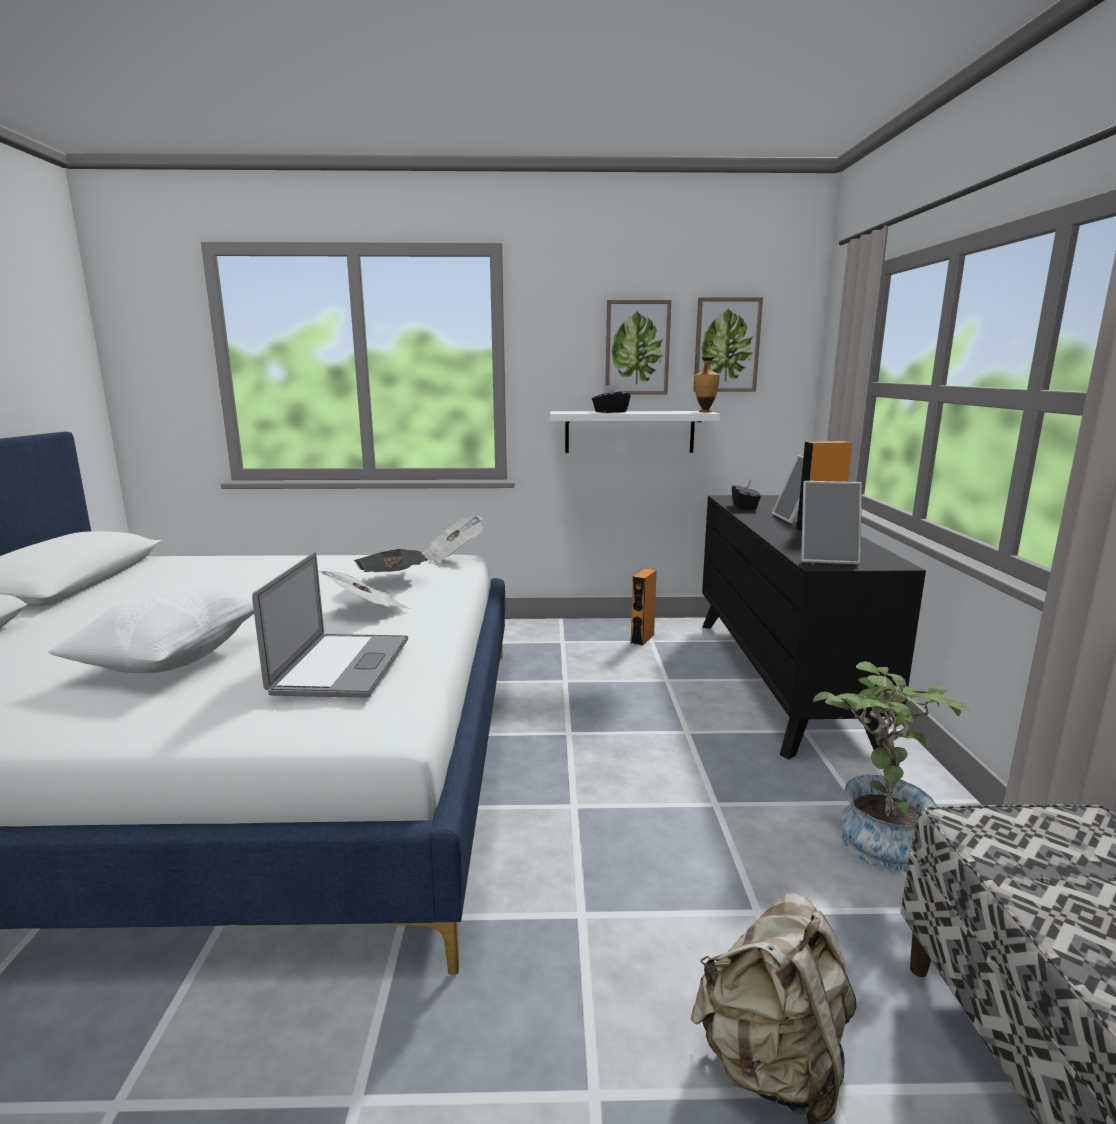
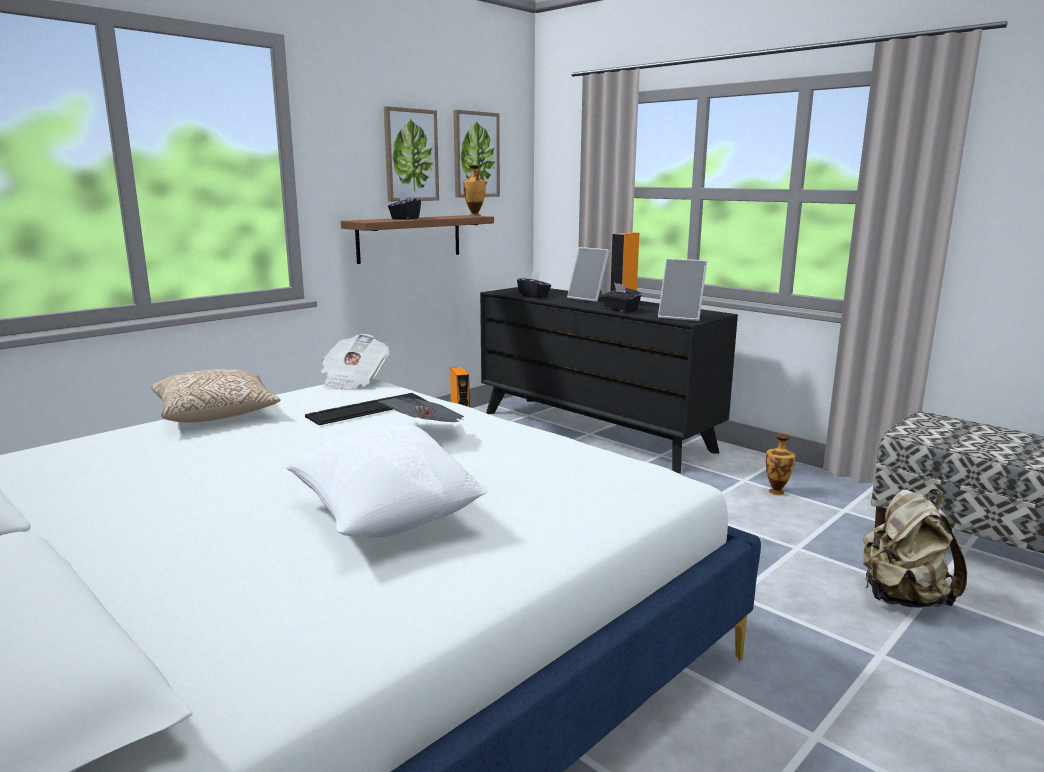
camera: 45 degrees left, 0 degrees up
laptop [252,552,408,698] -> none
newspaper [354,549,427,572] -> keyboard [305,393,427,425]
white shelf [550,411,720,453] -> brown shelf [341,215,494,264]
picture frame [801,481,862,565] -> picture frame turned 60 degrees clockwise [658,258,707,321]
potted plant [813,661,970,872] -> vase [766,433,796,495]
none -> pillow [151,369,281,422]
none -> black tissue box [602,283,641,312]

